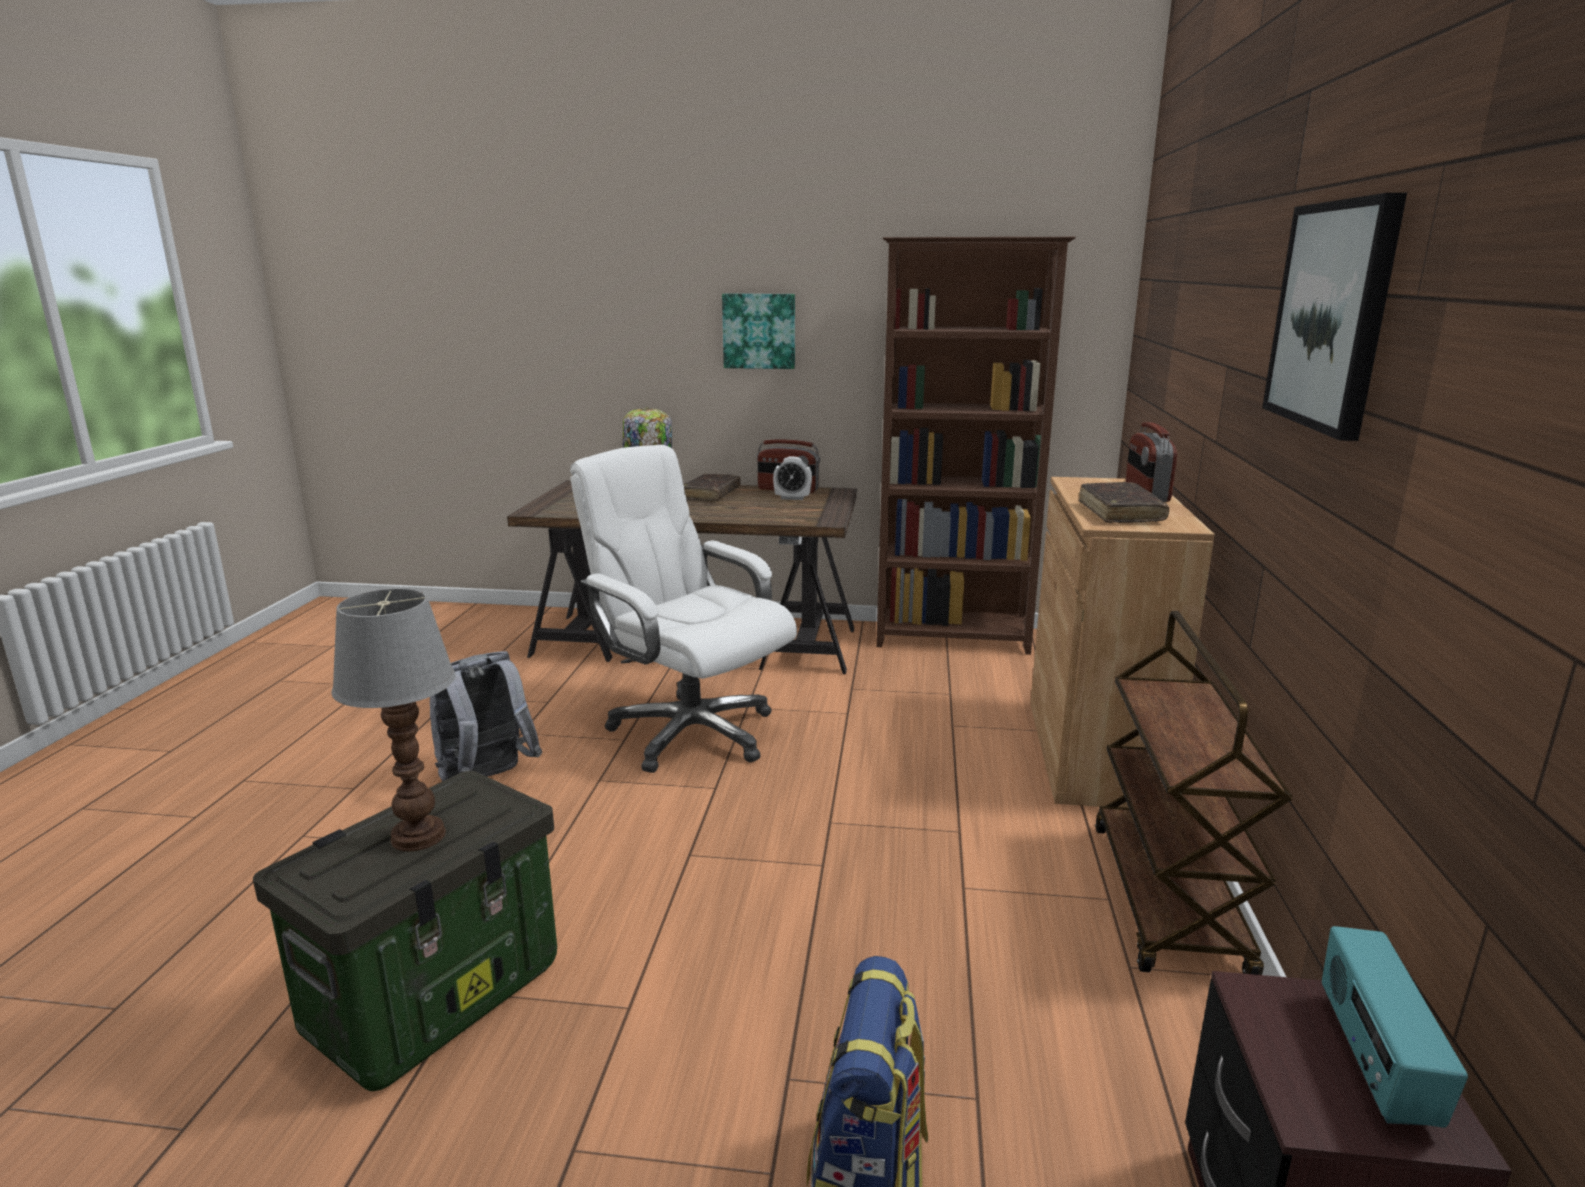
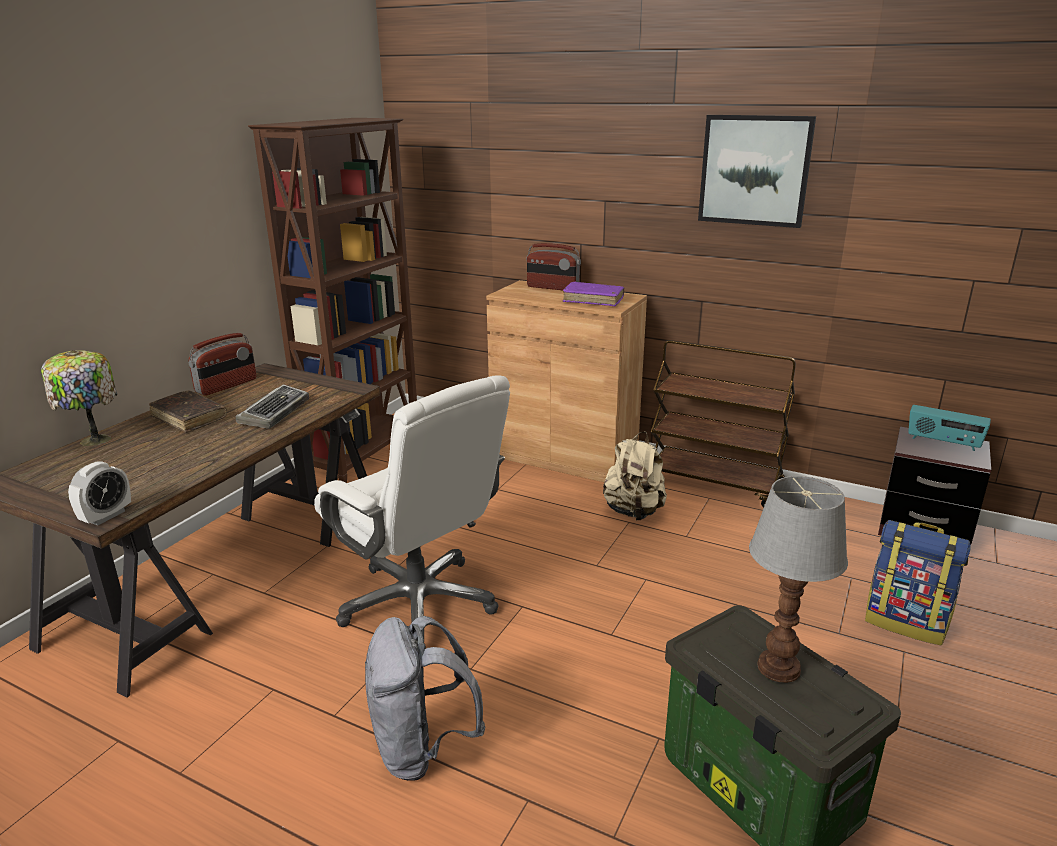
camera: 70 degrees left, 5 degrees up
white office chair [570,445,797,773] -> white office chair turned 105 degrees counterclockwise [314,375,510,649]
picture [722,294,795,369] -> none
alarm clock [773,457,812,500] -> alarm clock moved to [68,461,131,526]
brown book [1079,482,1169,523] -> purple book [562,282,624,306]
none -> keyboard [236,385,309,429]
none -> beige backpack [603,431,667,520]

